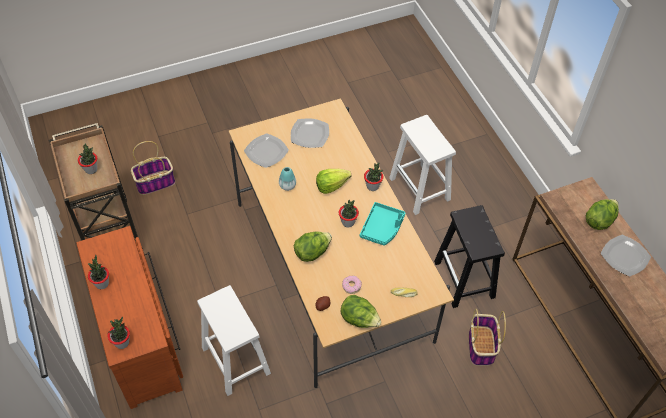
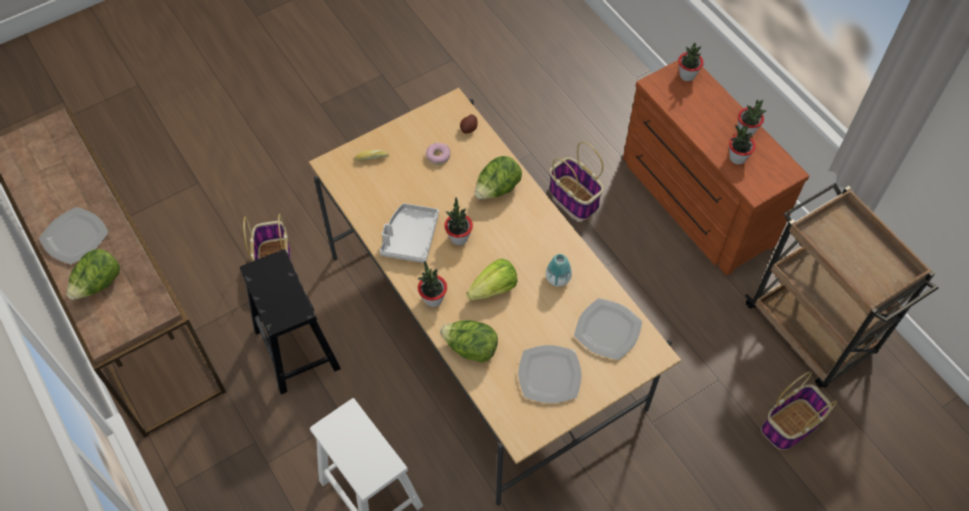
camera: 170 degrees right, 5 degrees up
potted plant [78,143,97,174] -> potted plant moved to [729,125,756,165]
white stool [197,285,271,396] -> basket [549,142,604,220]
lettuce [340,295,381,328] -> lettuce moved to [440,320,498,363]
turquoise tray [360,202,405,246] -> grey tray [380,203,439,263]

